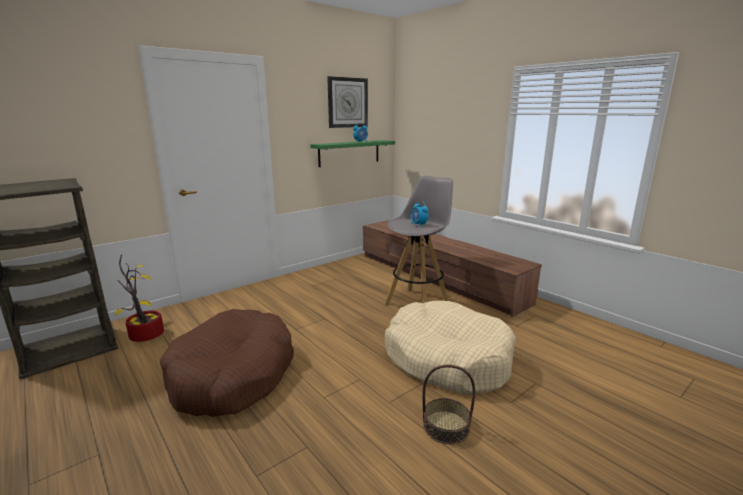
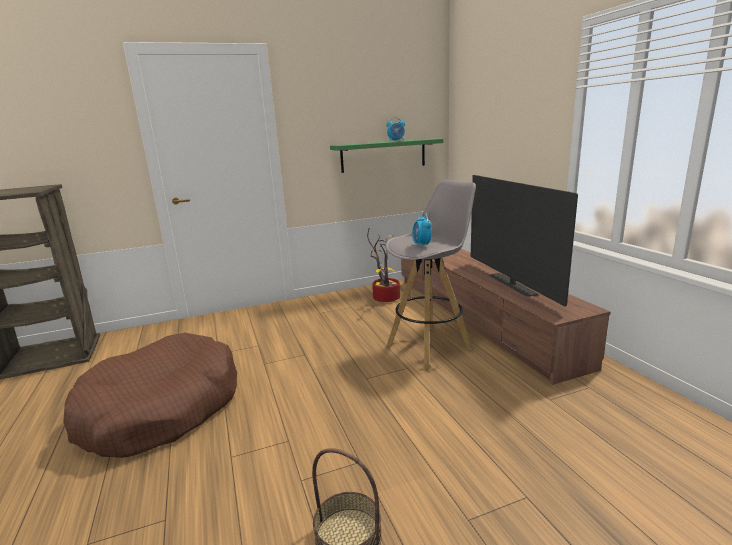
camera: 20 degrees right, 0 degrees up
potted plant [115,254,164,342] -> potted plant moved to [367,228,400,302]
wall clock [327,76,368,128] -> none
beige dog bed [385,301,516,395] -> none
none -> television [471,175,578,306]

